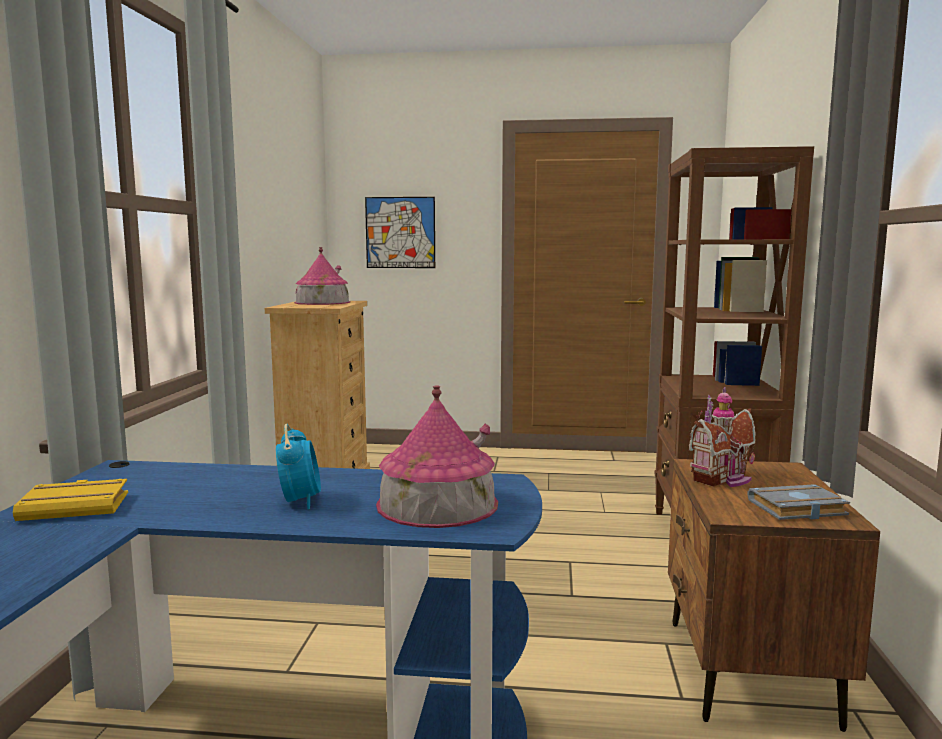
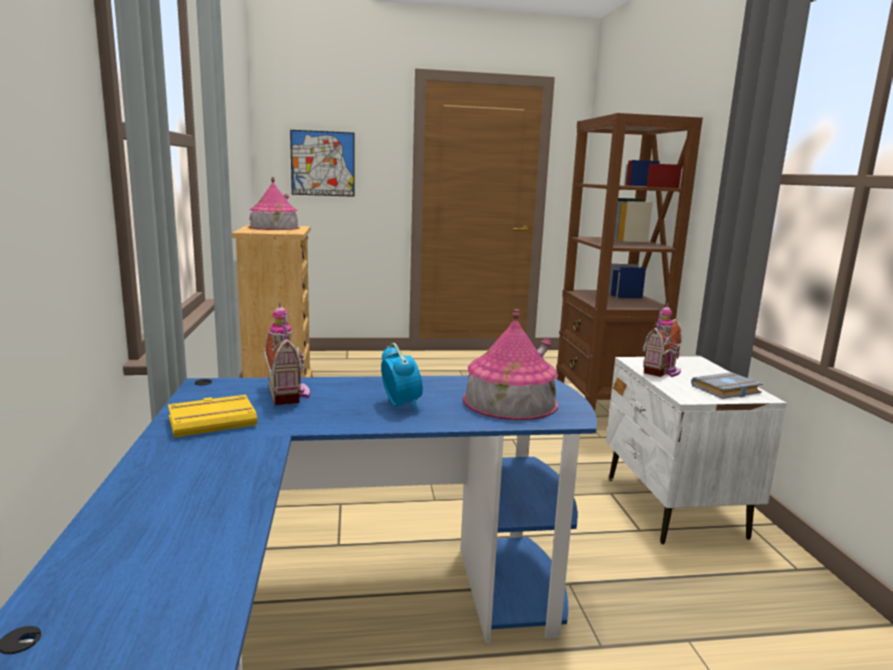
camera: 15 degrees left, 5 degrees up
brown nightstand [668,459,880,732] -> white nightstand [606,357,787,544]
none -> toy house [264,302,310,406]

